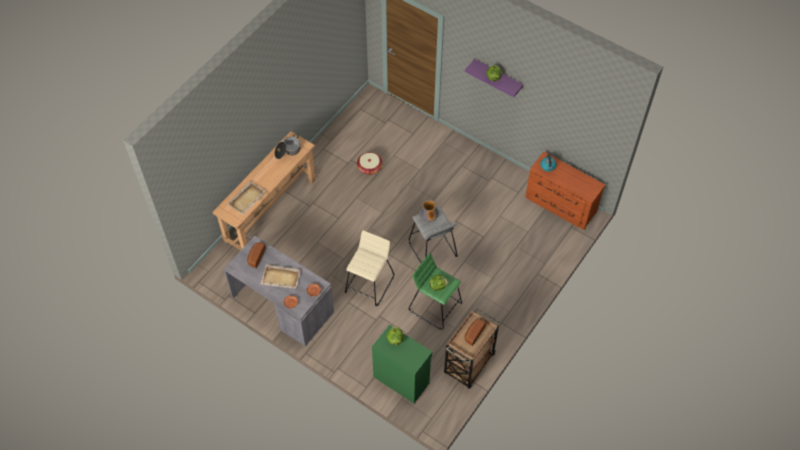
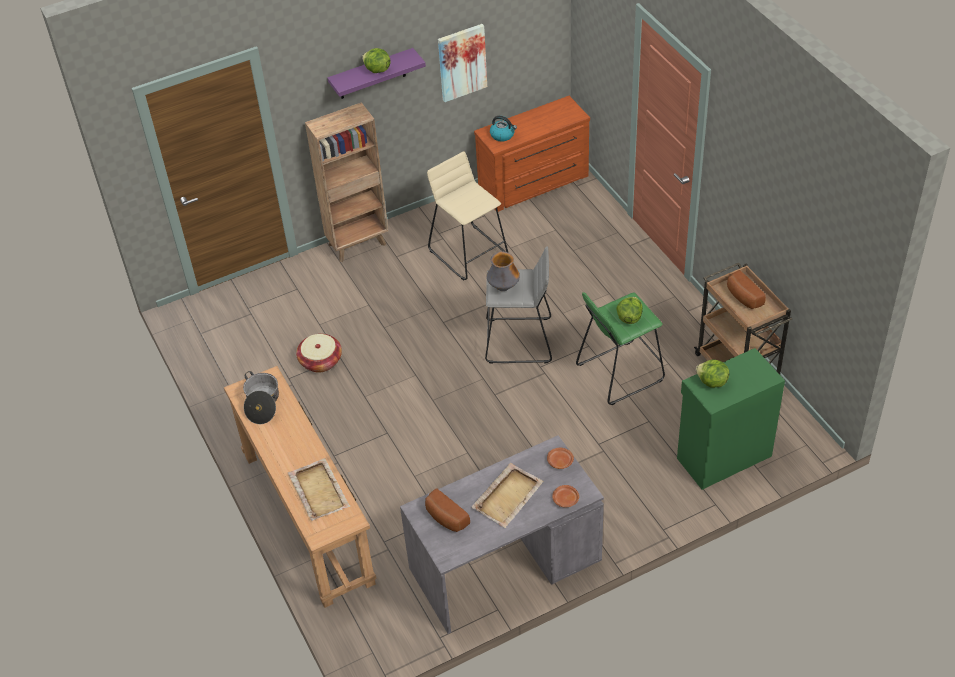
camera: 60 degrees left, 10 degrees down
beige stool [345,230,394,306] -> beige stool moved to [427,152,508,280]
none -> brown bookcase [305,102,389,262]
none -> picture [438,24,487,102]

